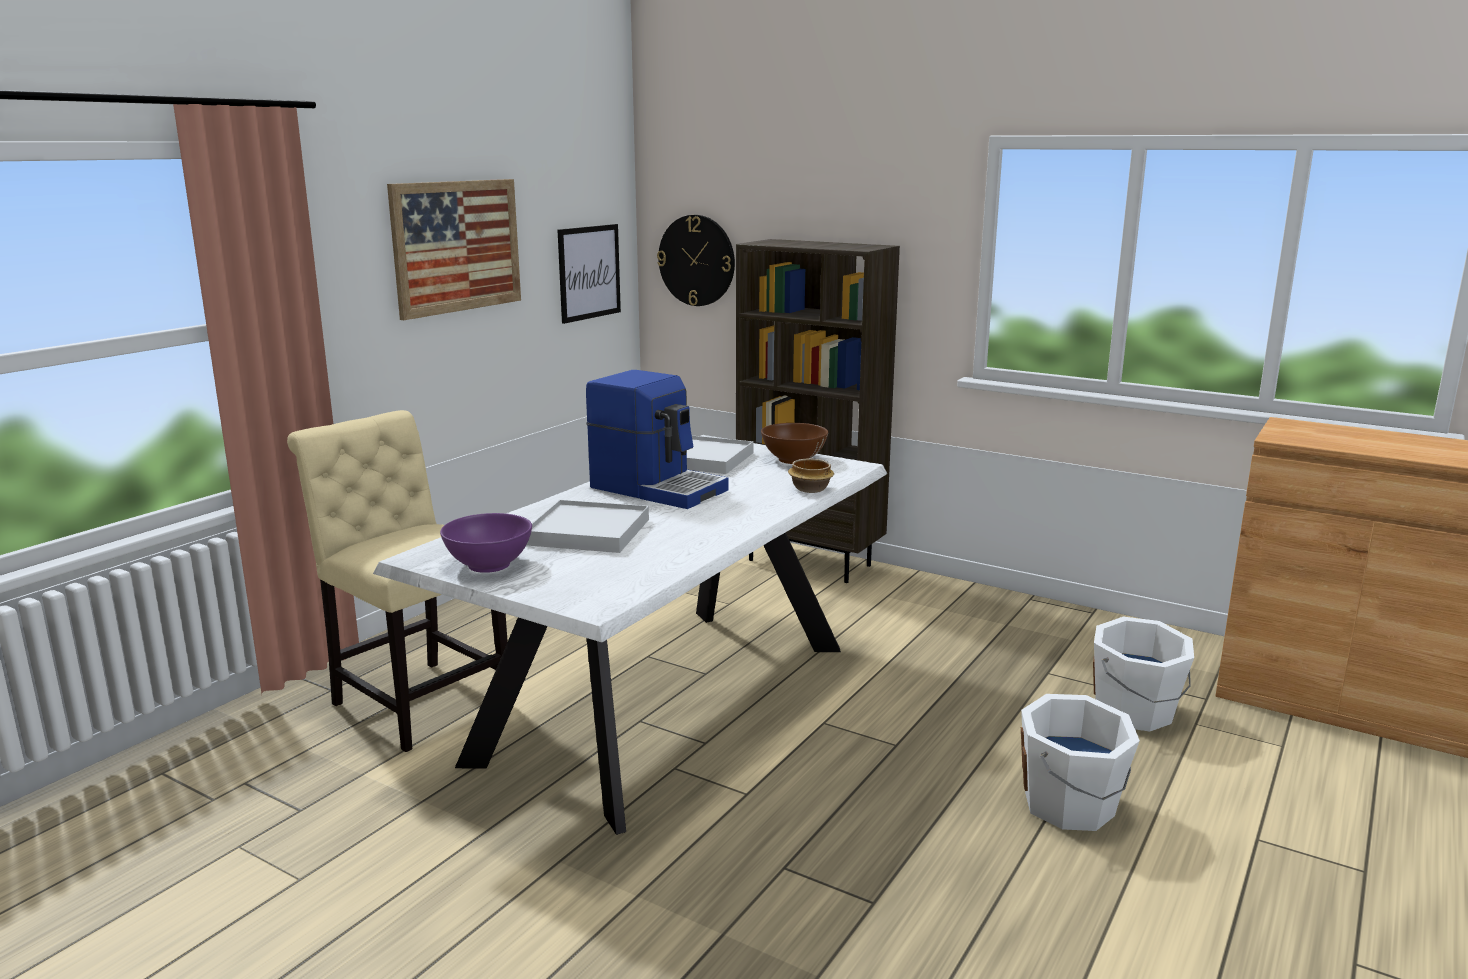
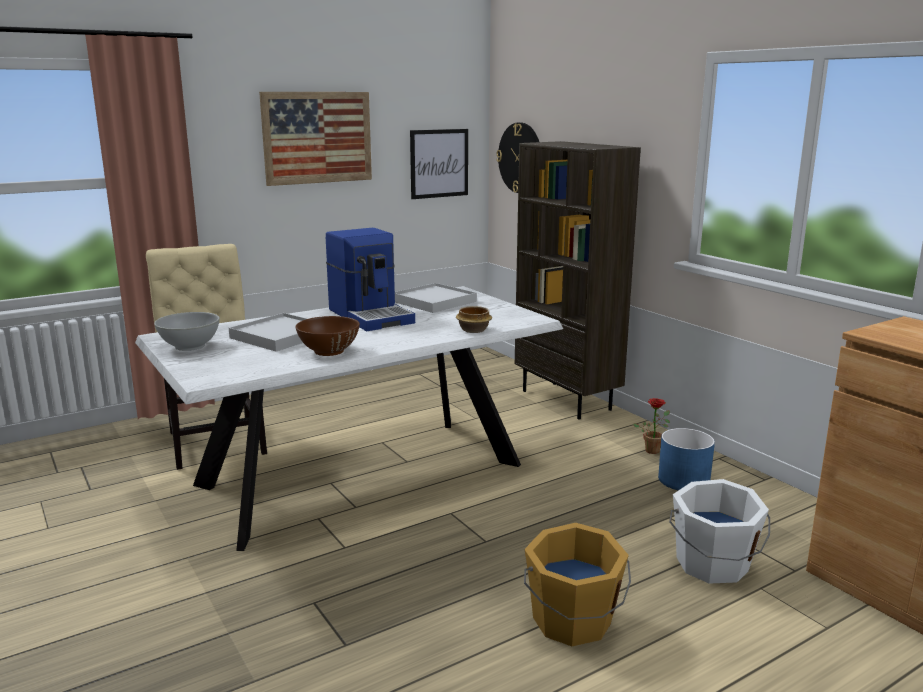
camera: 25 degrees right, 0 degrees up
purple bowl [440,513,532,573] -> white bowl [154,312,220,351]
brown bowl [761,423,828,464] -> brown bowl moved to [295,316,360,356]
white bucket [1021,694,1140,831] -> orange bucket [524,523,631,646]
none -> potted plant [633,398,670,454]
none -> blue planter [658,428,715,490]

